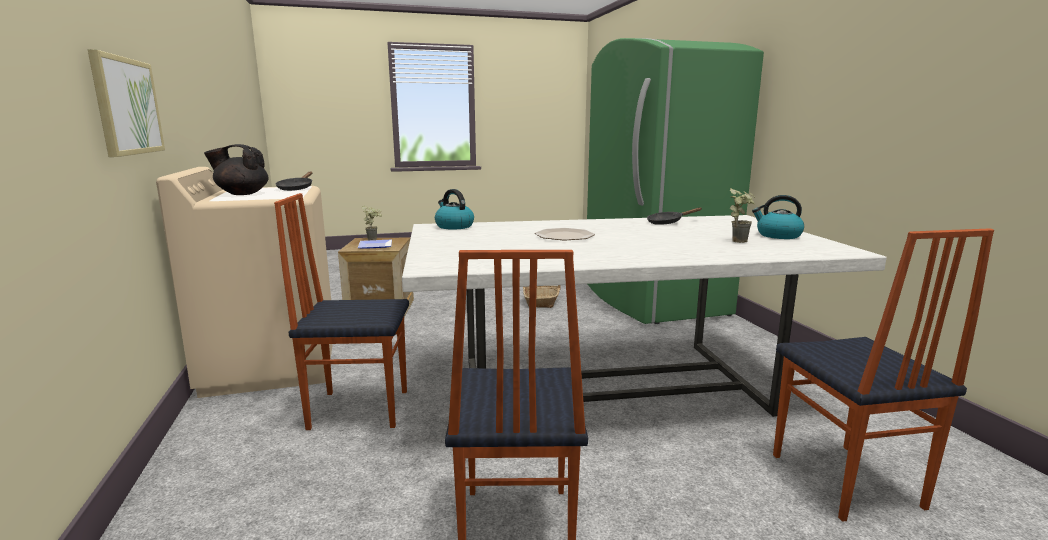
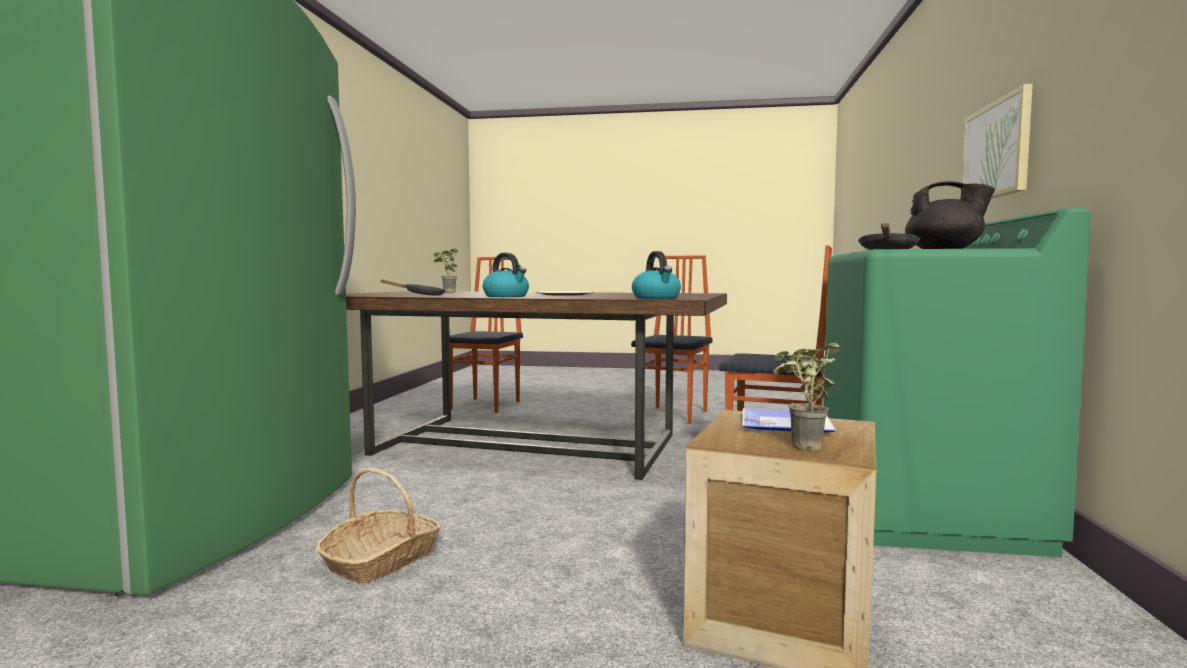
camera: 155 degrees left, 10 degrees down
beige washing machine [156,167,333,398] -> green washing machine [823,208,1091,557]
white dining table [402,215,887,417] -> brown dining table [346,291,727,480]
kettle [752,195,804,239] -> kettle moved to [483,253,529,297]

